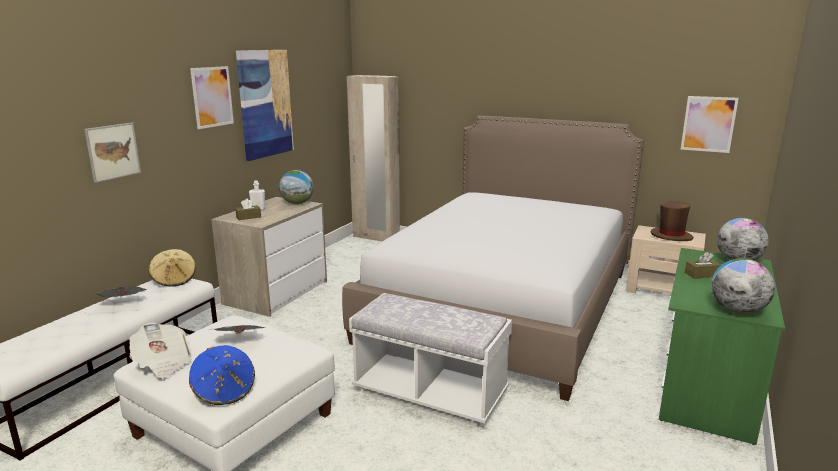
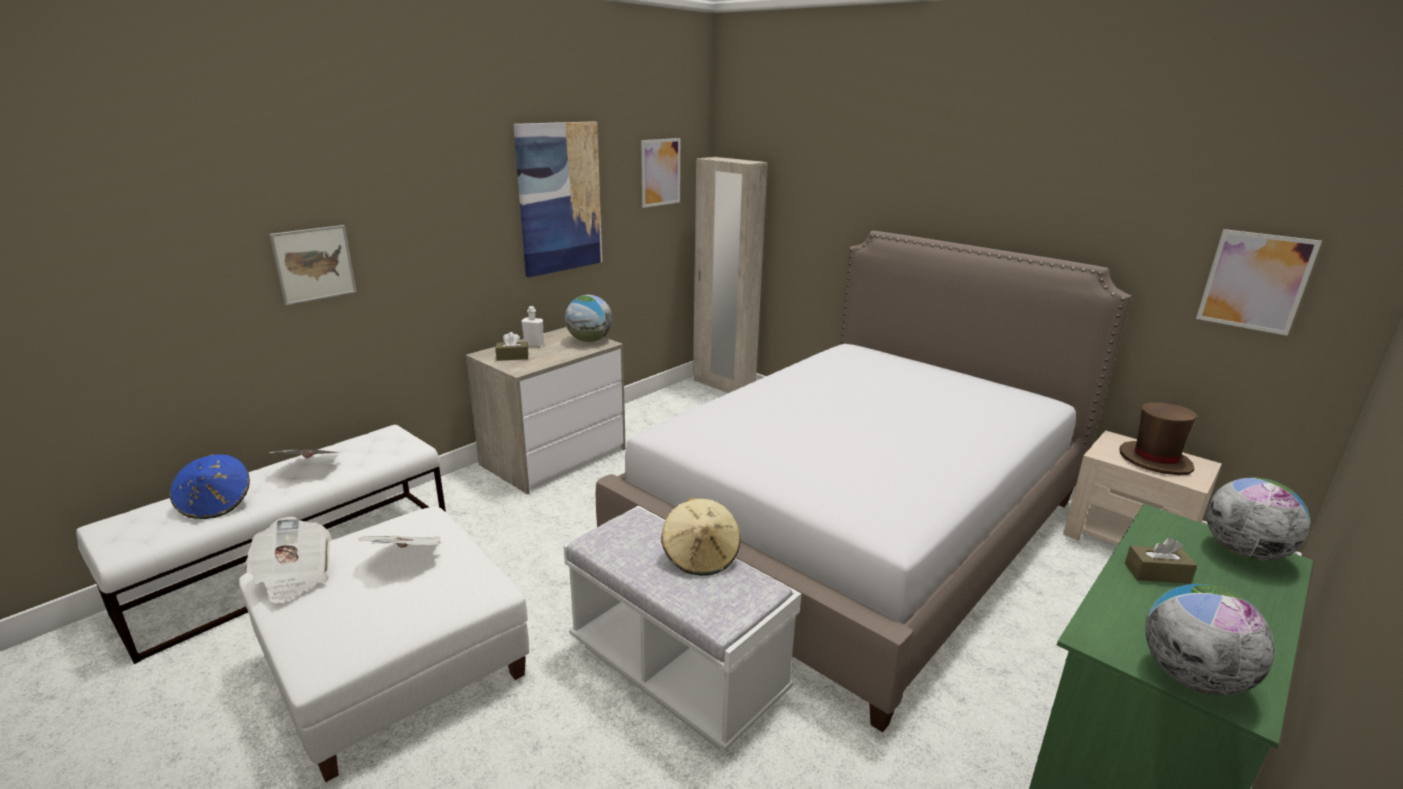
camera: 15 degrees right, 5 degrees up
beige hat [149,249,196,286] -> beige hat moved to [661,498,741,576]
blue hat [189,345,255,405] -> blue hat moved to [169,454,250,519]
picture [190,66,234,129] -> picture moved to [641,138,680,208]

